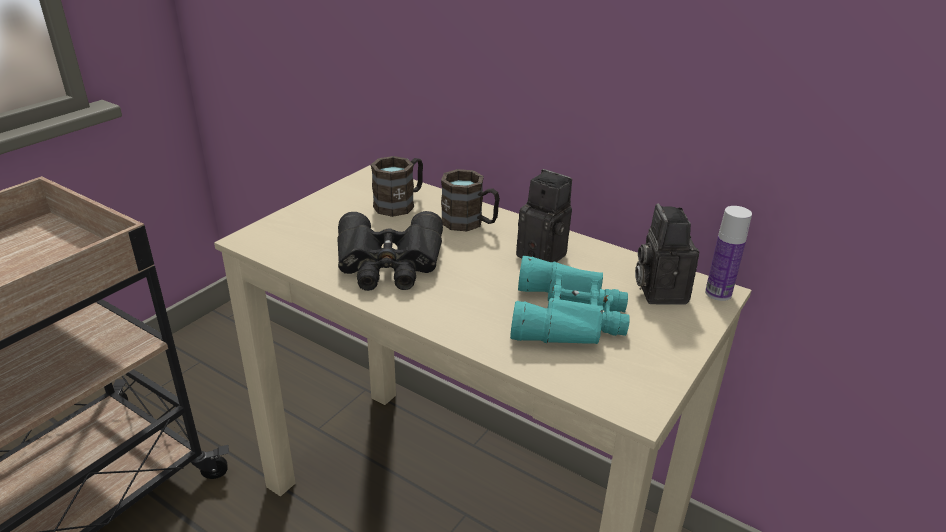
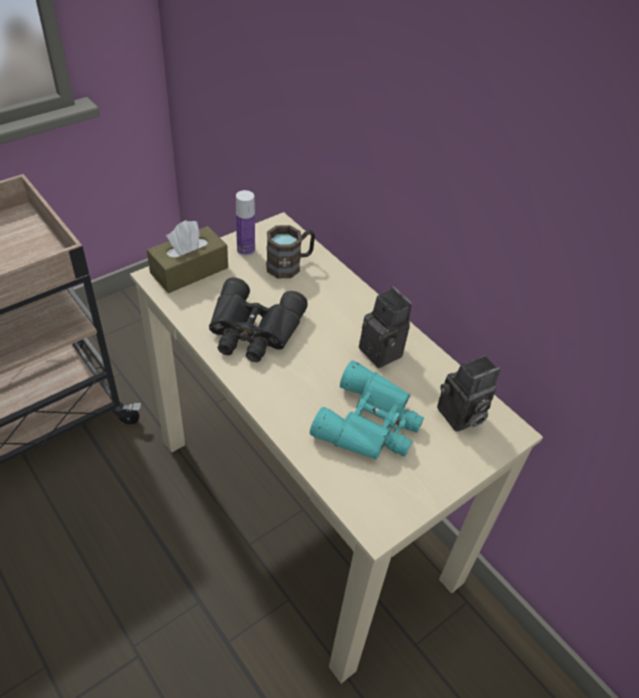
camera: 15 degrees right, 15 degrees up
brown mug [441,169,500,231] -> none
camera [635,203,700,305] -> camera turned 135 degrees counterclockwise [437,355,501,432]
bottle [705,206,752,301] -> bottle moved to [236,190,255,256]
none -> brown tissue box [147,220,228,293]

